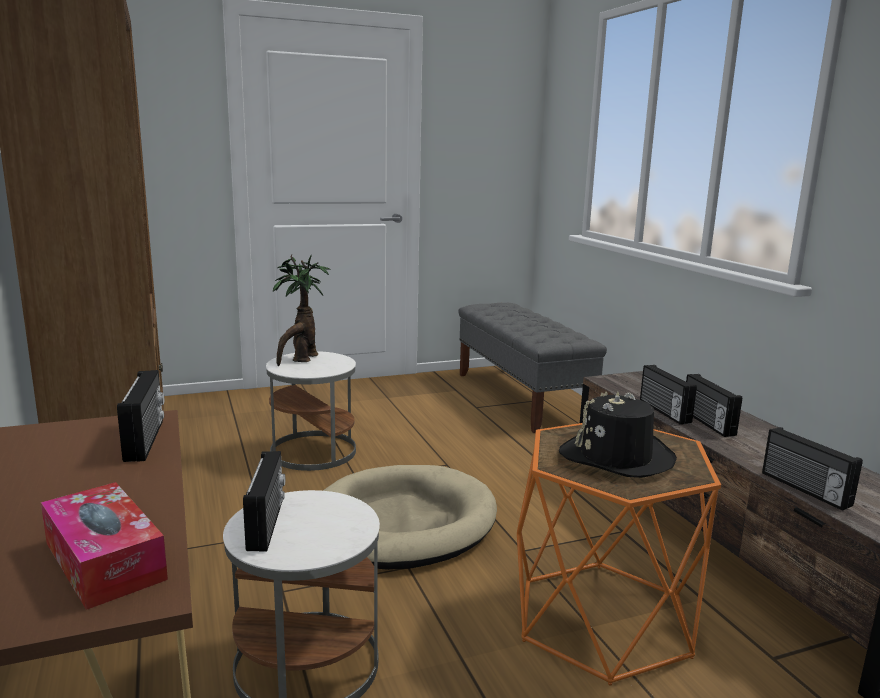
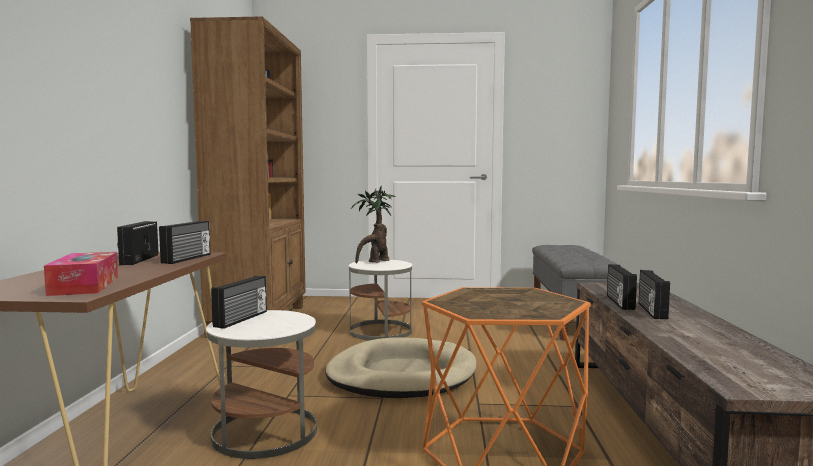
camera: 25 degrees right, 10 degrees down
black hat [559,392,677,478] -> none
radio [762,427,863,511] -> radio moved to [117,221,159,265]

